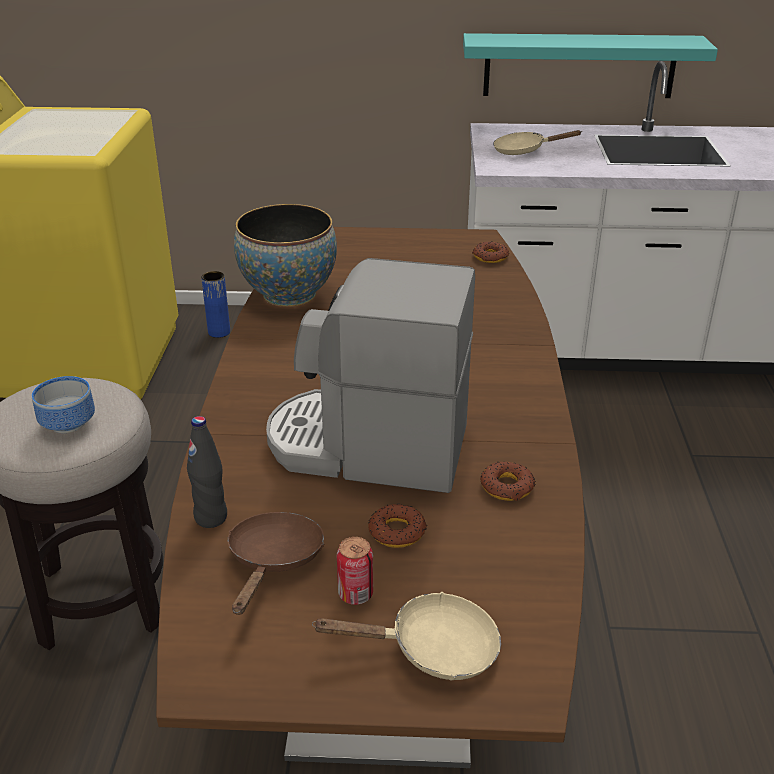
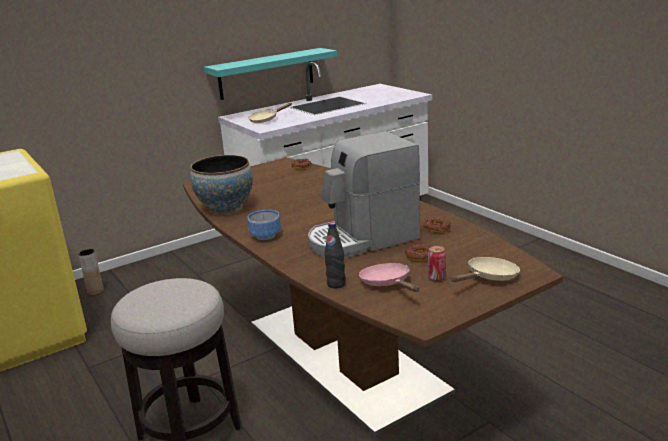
camera: 35 degrees left, 10 degrees down
bowl [32,376,95,433] -> bowl moved to [248,210,281,240]
blue vase [201,271,230,338] -> brown vase [78,249,104,295]
brown frying pan [227,512,324,615] -> pink frying pan [359,263,419,292]

